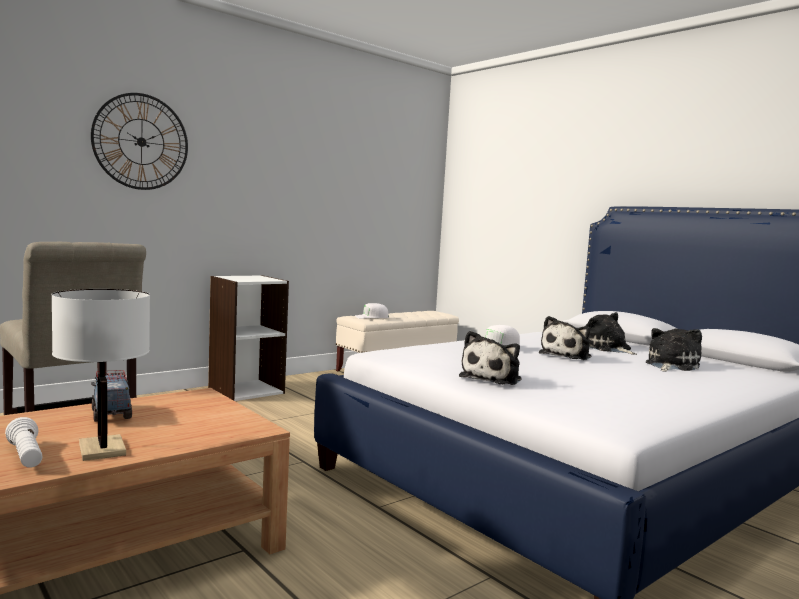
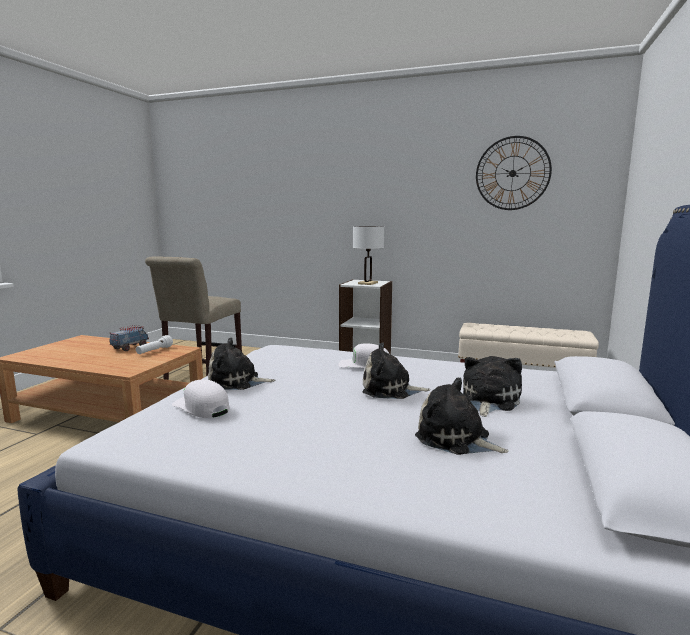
camera: 60 degrees right, 5 degrees up
white flashlight [5,417,43,468] -> white flashlight moved to [136,335,173,354]
white table lamp [52,289,150,461] -> white table lamp moved to [353,226,384,285]
wall clock [91,93,188,190] -> wall clock moved to [476,136,552,210]
white cap [355,303,389,319] -> white cap moved to [172,379,230,418]
plush toy [646,328,702,372] -> plush toy turned 150 degrees counterclockwise [415,377,509,455]

